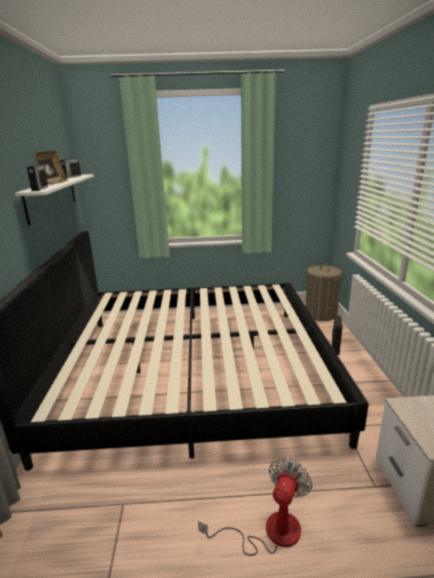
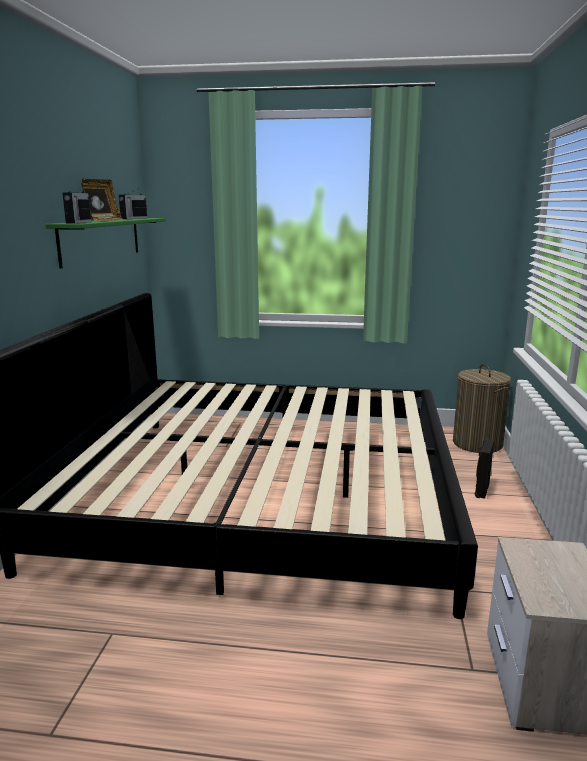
camera: 10 degrees right, 5 degrees down
white shelf [15,174,94,226] -> green shelf [45,218,166,268]
fan [198,458,313,556] -> none

